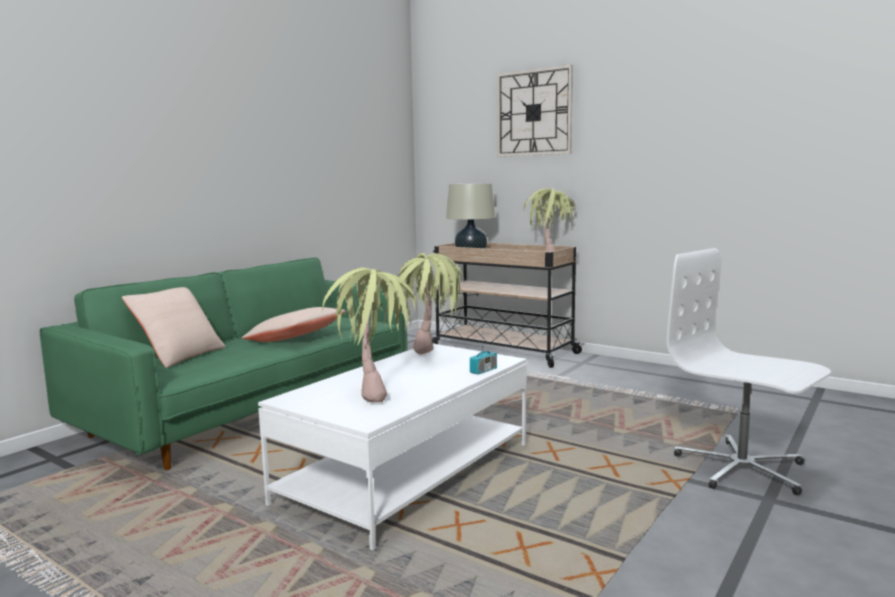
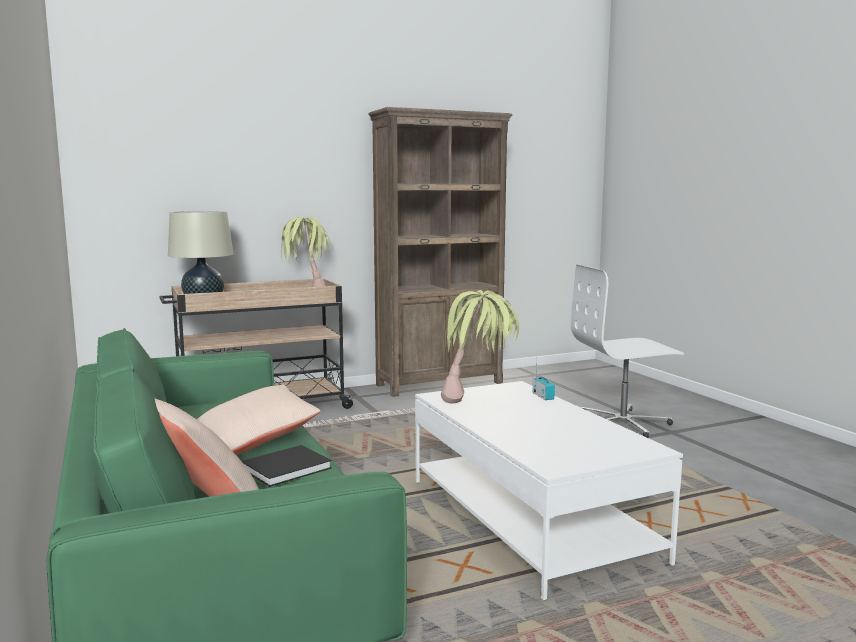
camera: 60 degrees left, 0 degrees up
potted plant [322,267,417,402] -> none
wall clock [497,64,573,157] -> none
none -> black book [242,445,332,487]
none -> brown bookcase [368,107,513,397]

